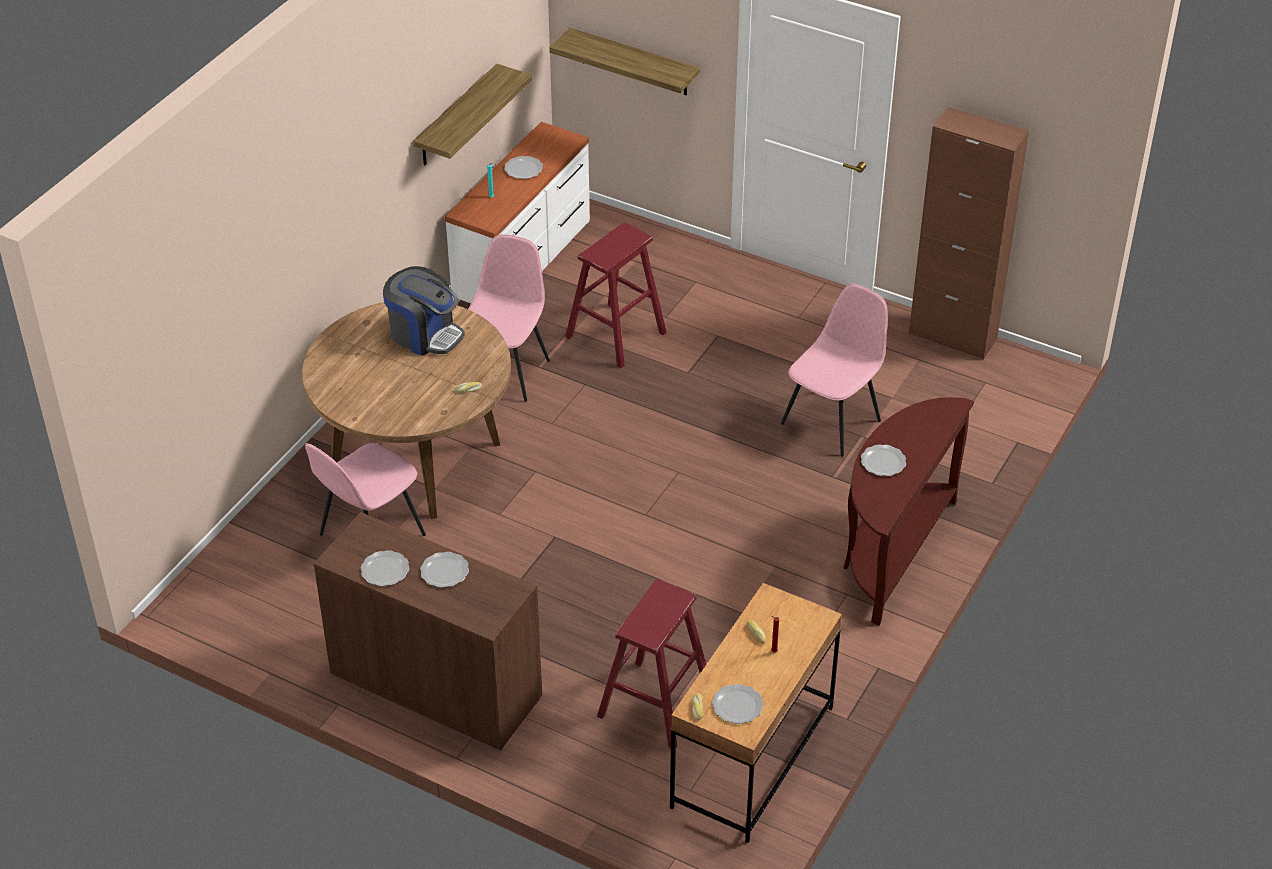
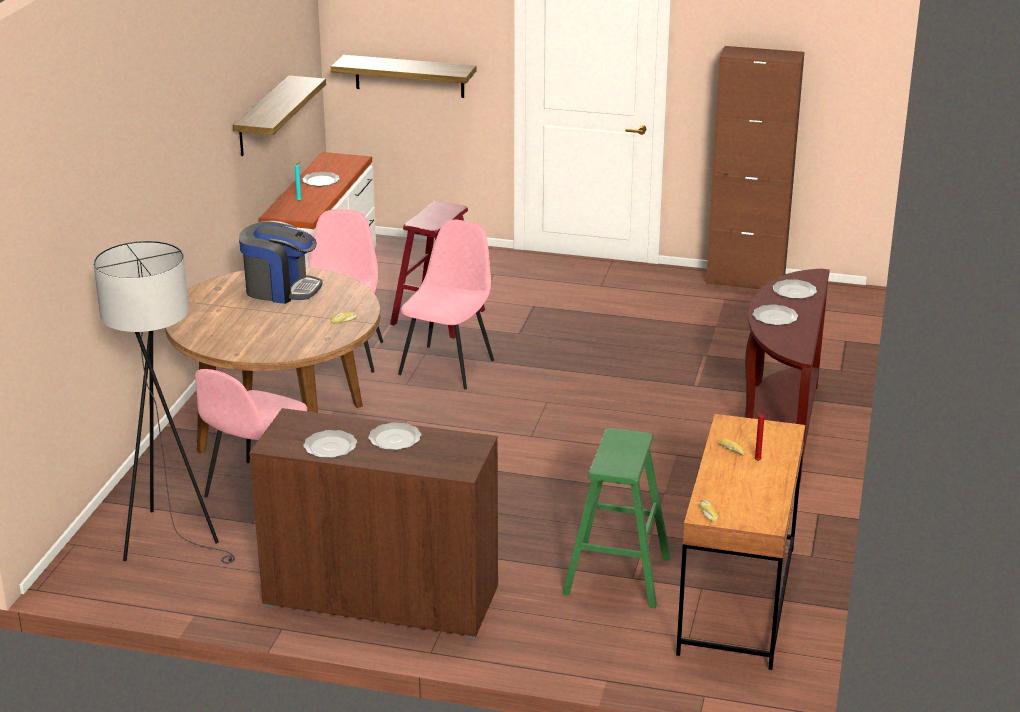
camera: 15 degrees left, 15 degrees down
red stool [597,579,706,749] -> green stool [562,428,670,608]
plate [712,684,763,724] -> plate moved to [773,279,817,299]
pink chair [781,284,888,457] -> pink chair moved to [398,220,494,389]
none -> grey floor lamp [93,241,235,564]

